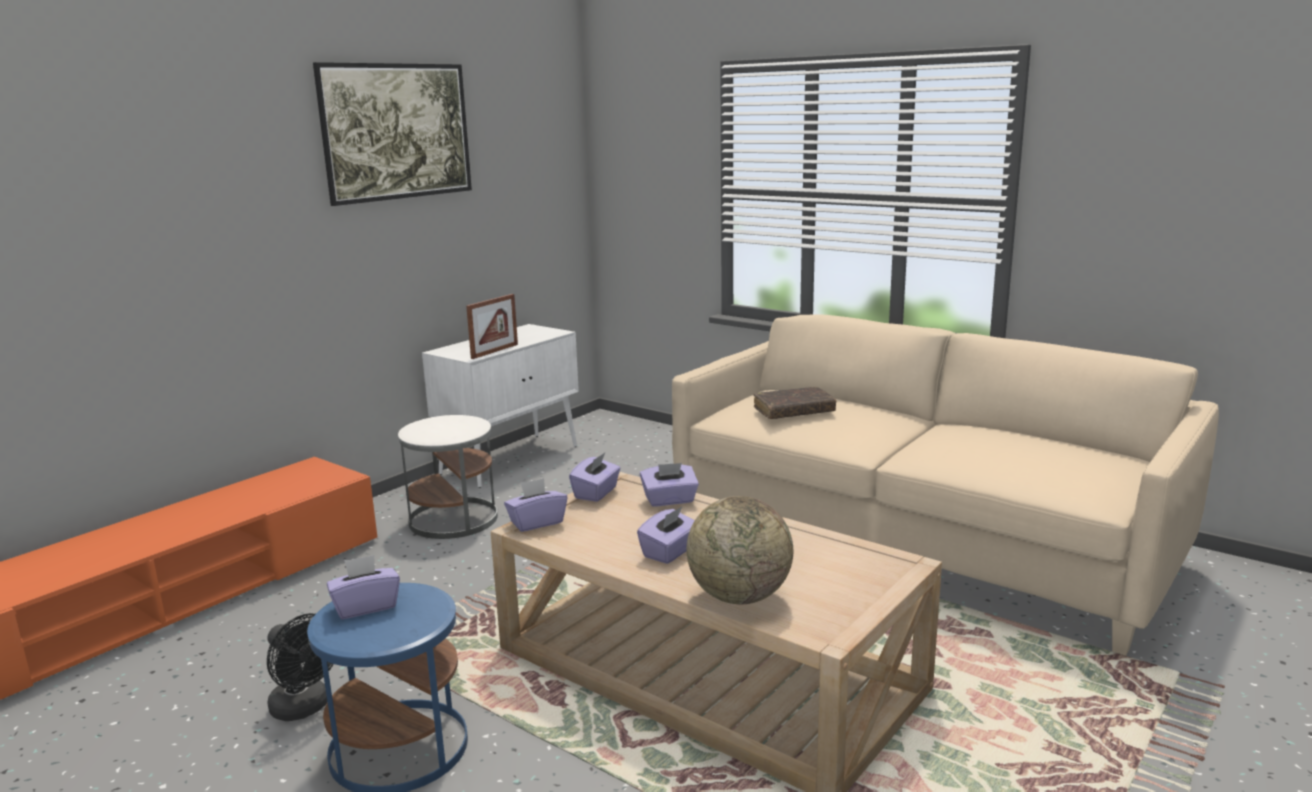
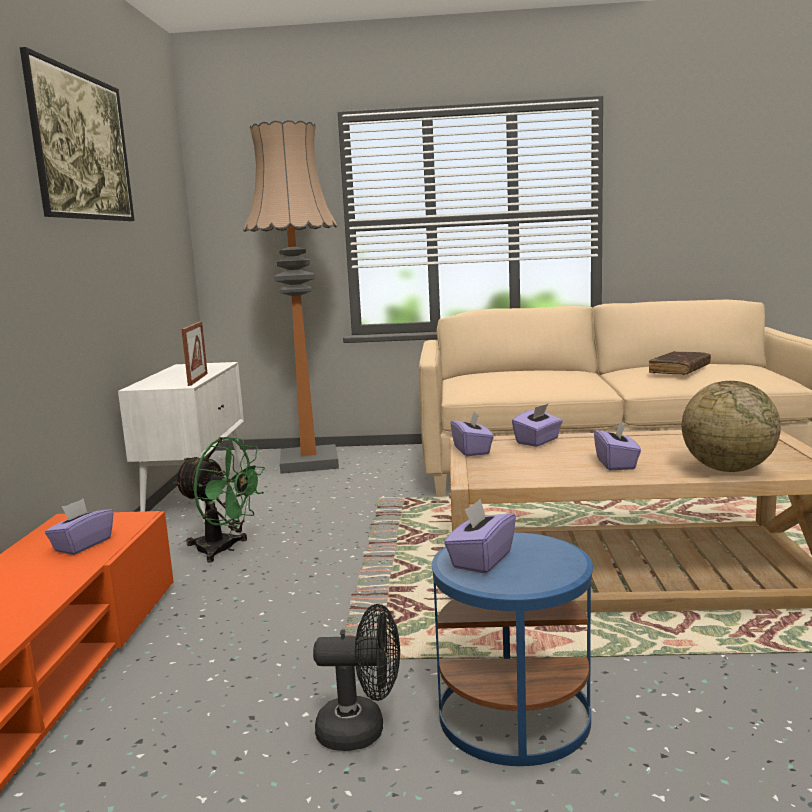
camera: 35 degrees left, 5 degrees down
white side table [398,415,498,539] -> green fan [173,437,265,562]
purple tissue box [504,478,568,532] -> purple tissue box moved to [45,499,114,555]
brown book [753,387,836,419] -> brown book moved to [649,351,711,375]
none -> floor lamp [243,120,339,474]

